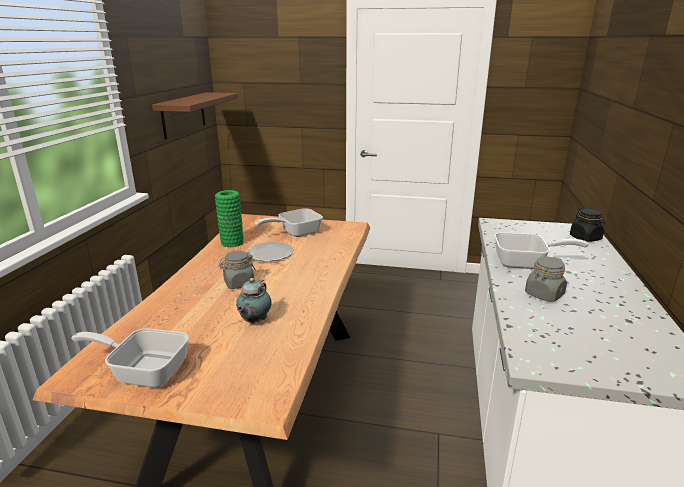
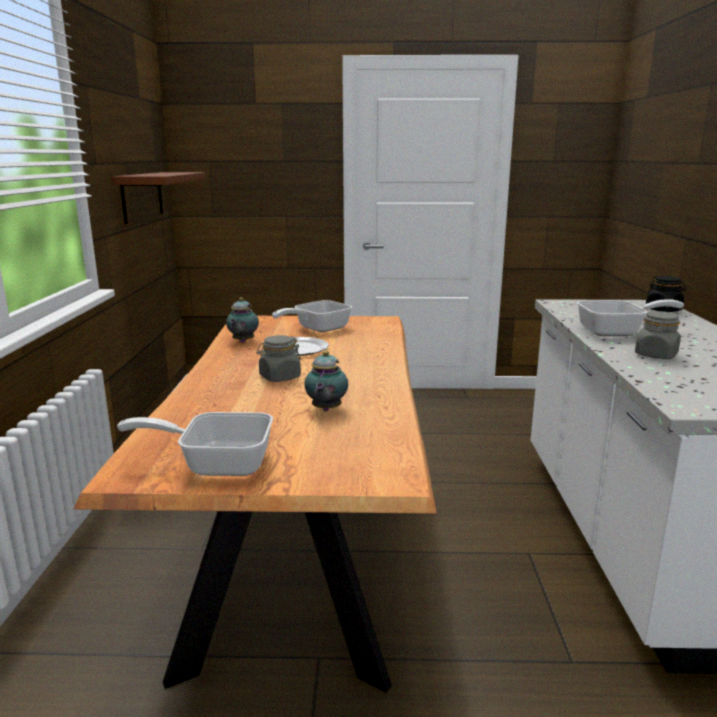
camera: 10 degrees left, 5 degrees down
green vase [215,190,244,247] -> teapot [226,297,259,343]

